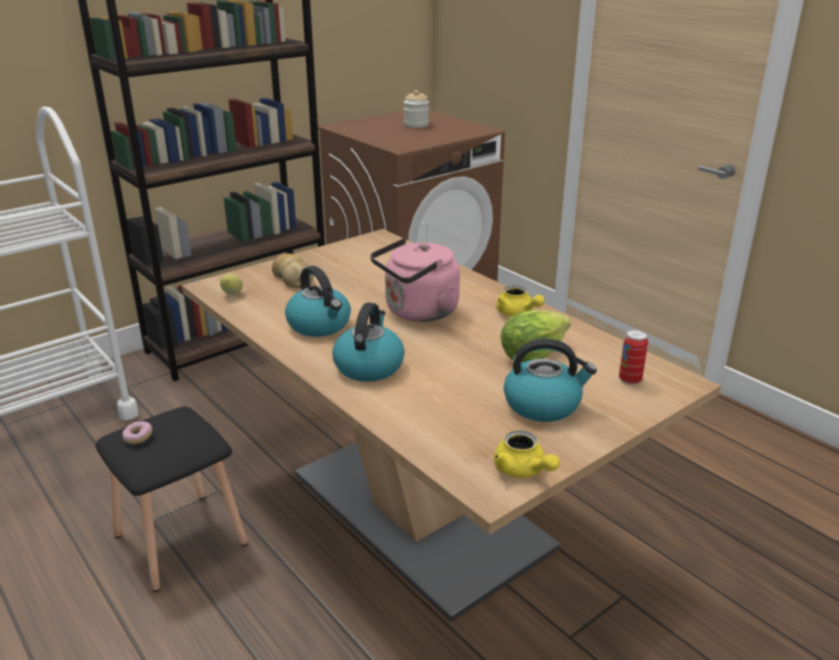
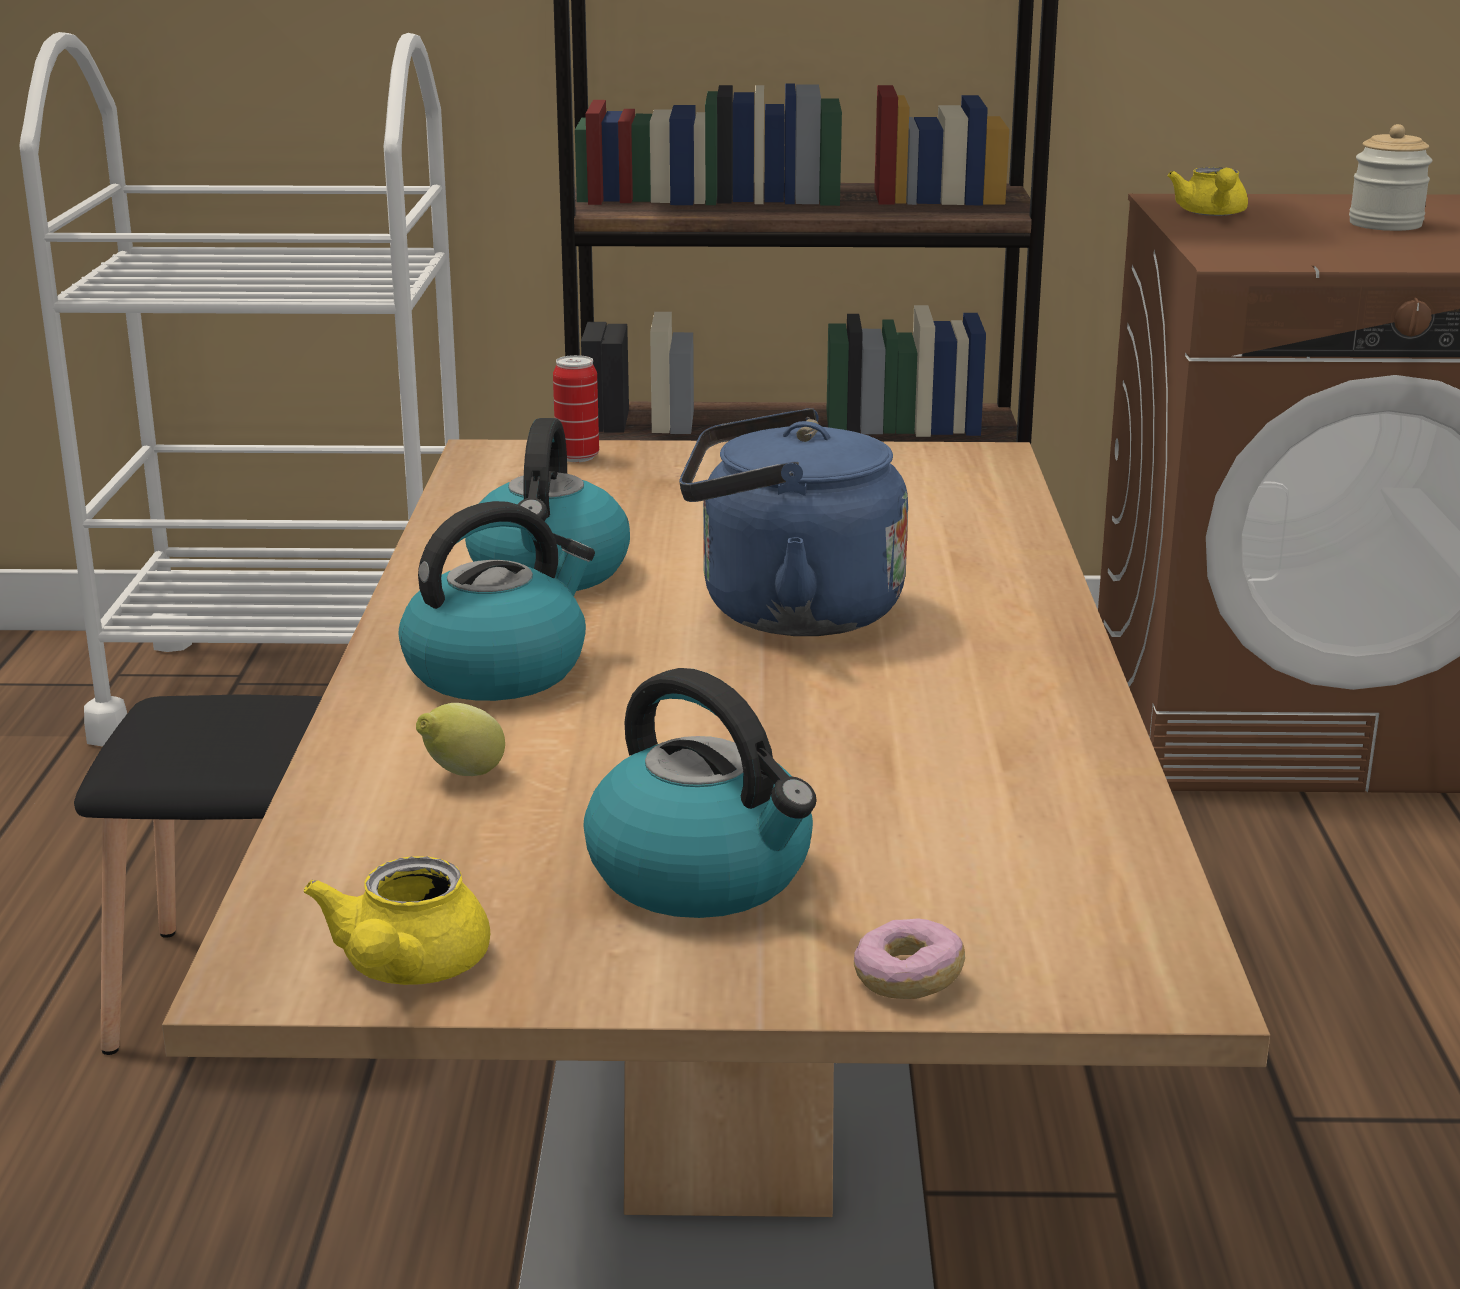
camera: 40 degrees right, 5 degrees down
donut [123,421,152,444] -> donut moved to [854,918,965,999]
lemon [220,274,243,295] -> lemon moved to [416,703,505,776]
bread [272,254,314,288] -> none
pink kettle [370,238,460,322] -> blue kettle [679,408,908,636]
yellow teapot [496,285,545,316] -> yellow teapot moved to [1167,167,1248,216]
lettuce [500,310,571,362] -> none
can [619,329,648,385] -> can moved to [553,355,599,462]

